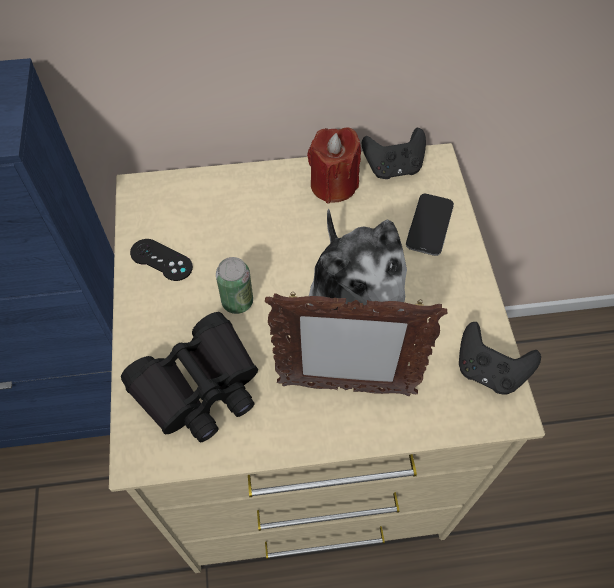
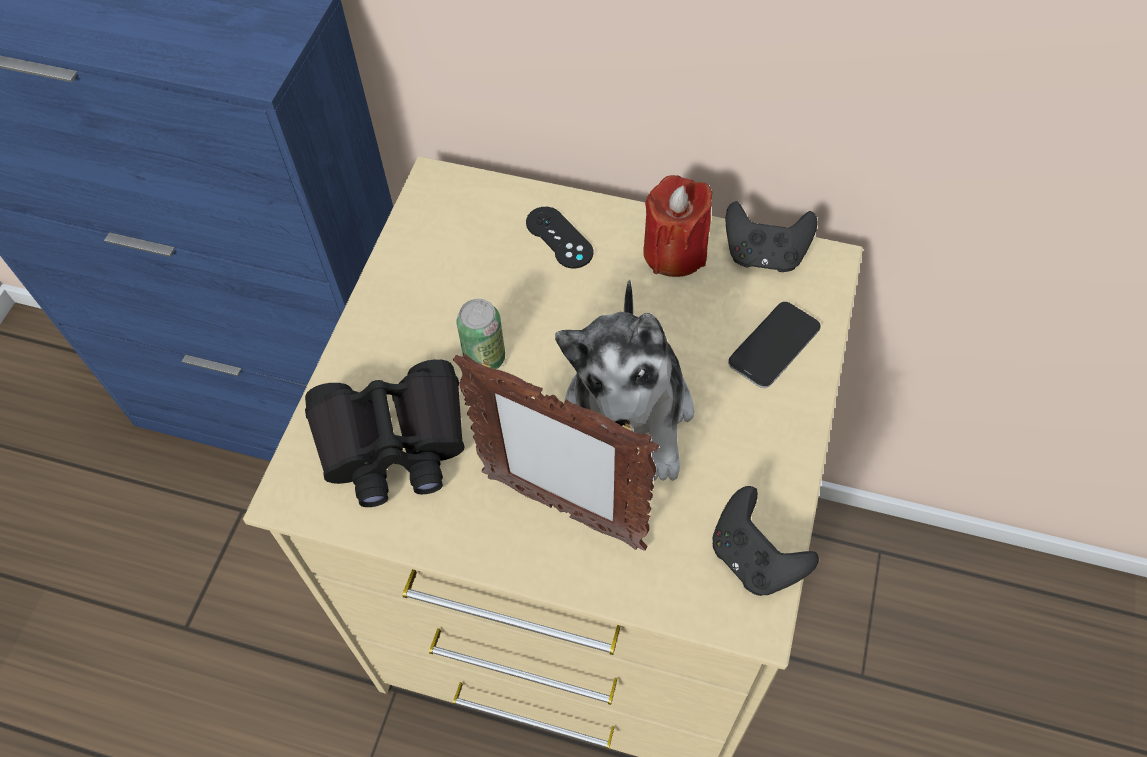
camera: 25 degrees right, 0 degrees up
black game controller [130,239,193,281] -> black game controller moved to [526,207,594,268]

